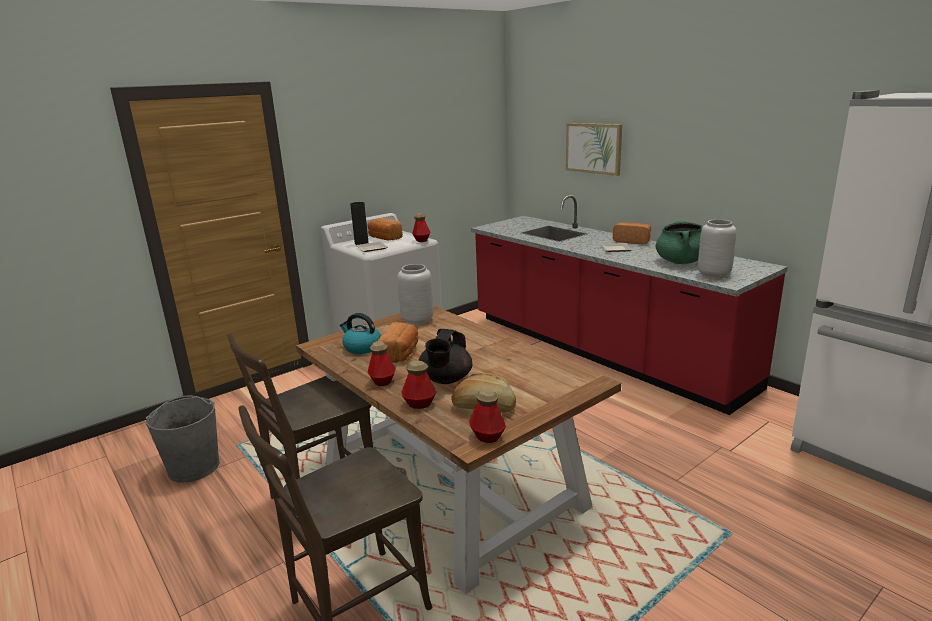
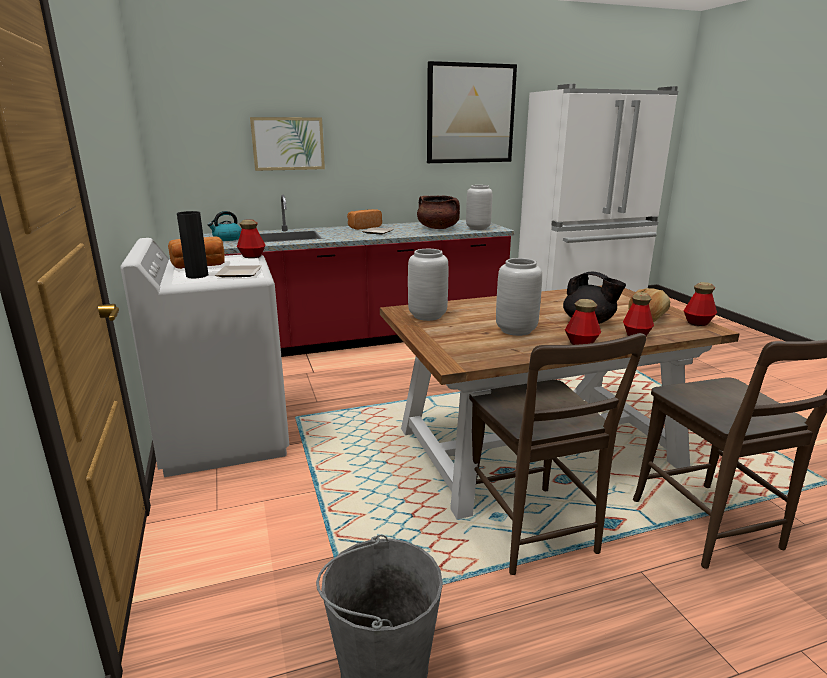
camera: 70 degrees left, 0 degrees up
kettle [340,313,381,354] -> kettle moved to [208,211,242,241]
bread [378,322,418,363] -> grey vase [496,258,542,336]
green cooking pot [656,221,702,264] -> brown cooking pot [417,196,460,229]
none -> picture [427,61,517,163]

